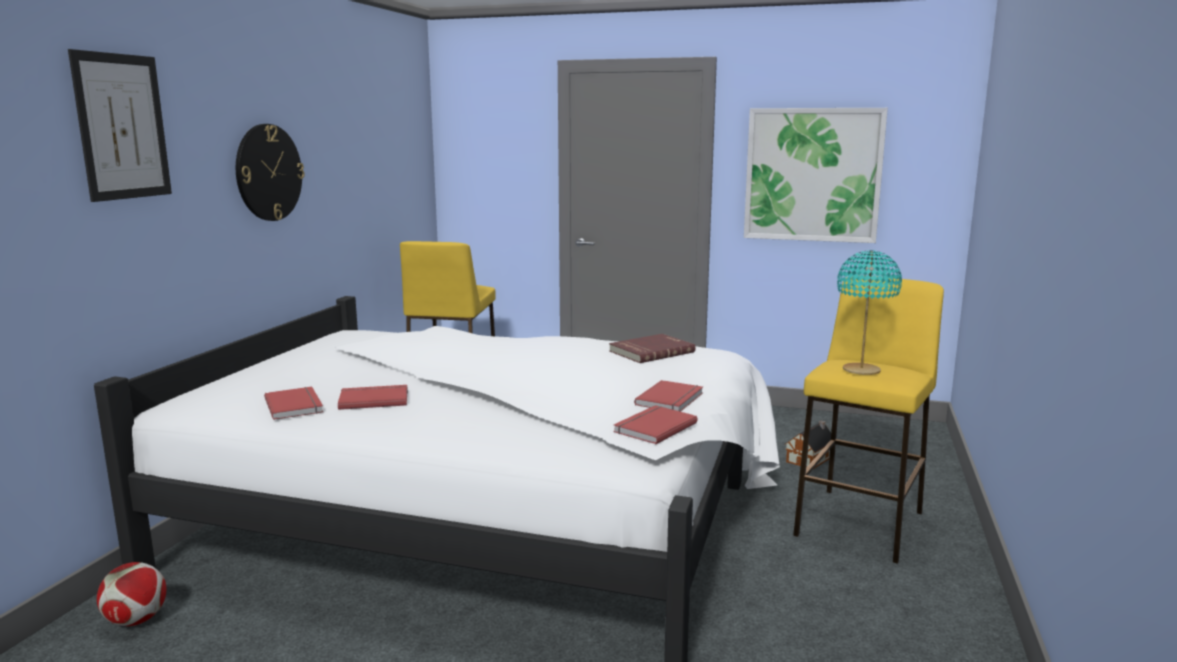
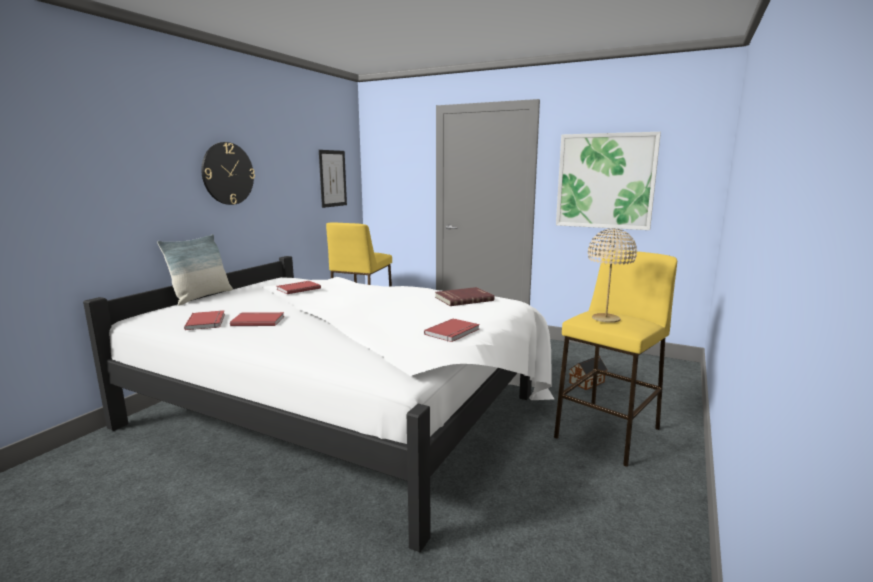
camera: 10 degrees right, 0 degrees up
picture [68,49,172,202] -> picture moved to [319,150,347,208]
football [97,562,166,626] -> none
red book [613,405,697,444] -> red book moved to [276,281,321,294]
turquoise table lamp [837,250,902,375] -> beige table lamp [588,228,637,323]
none -> pillow [157,234,233,306]

